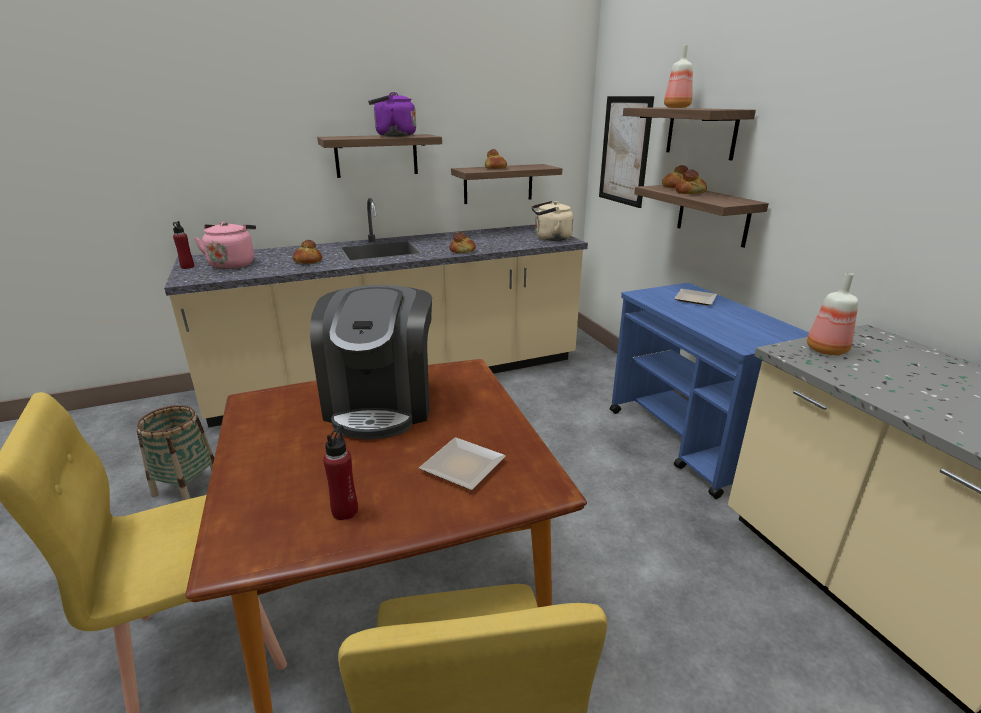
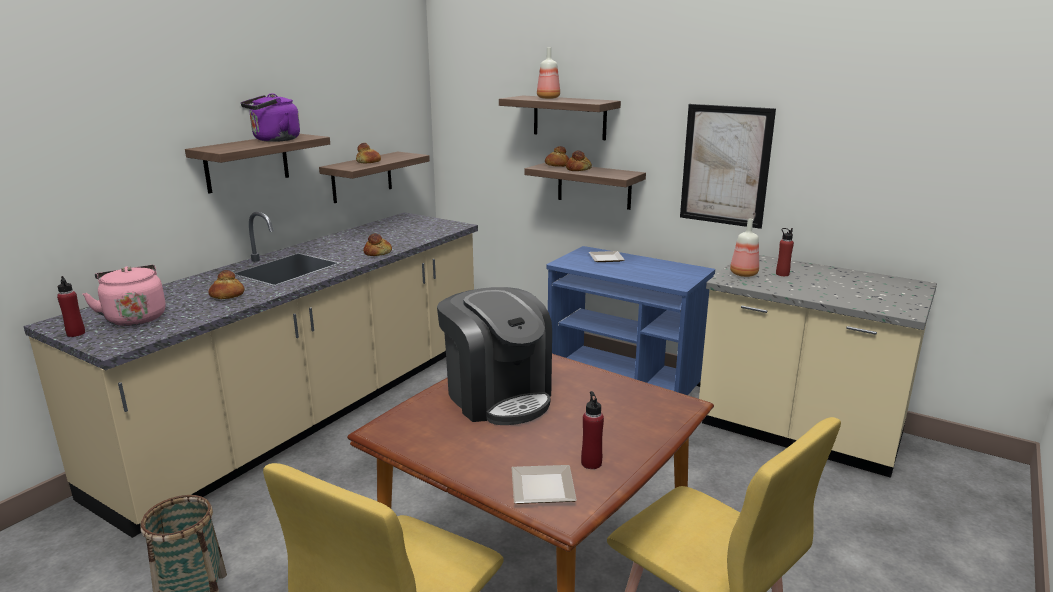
camera: 35 degrees left, 5 degrees down
plate [419,437,506,490] -> plate moved to [511,465,577,504]
beige kettle [532,201,573,241] -> none
picture [599,96,654,208] -> picture moved to [680,104,776,229]
none -> red bottle [776,228,794,276]

